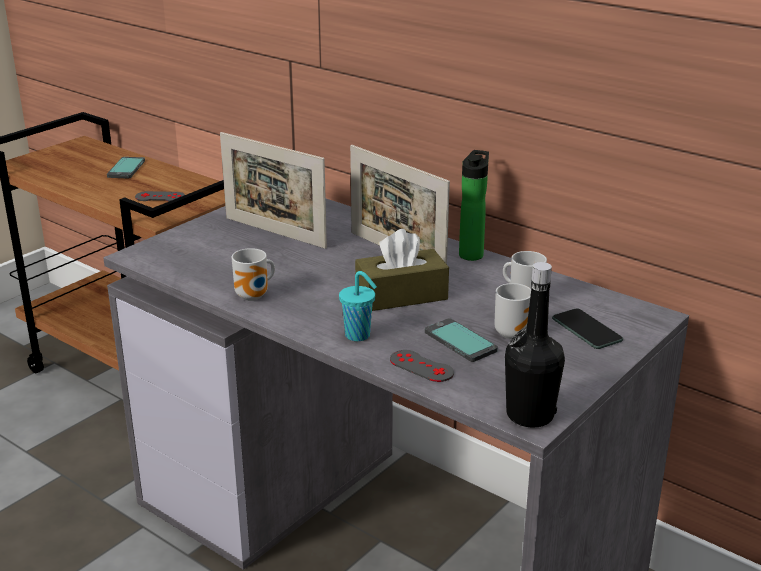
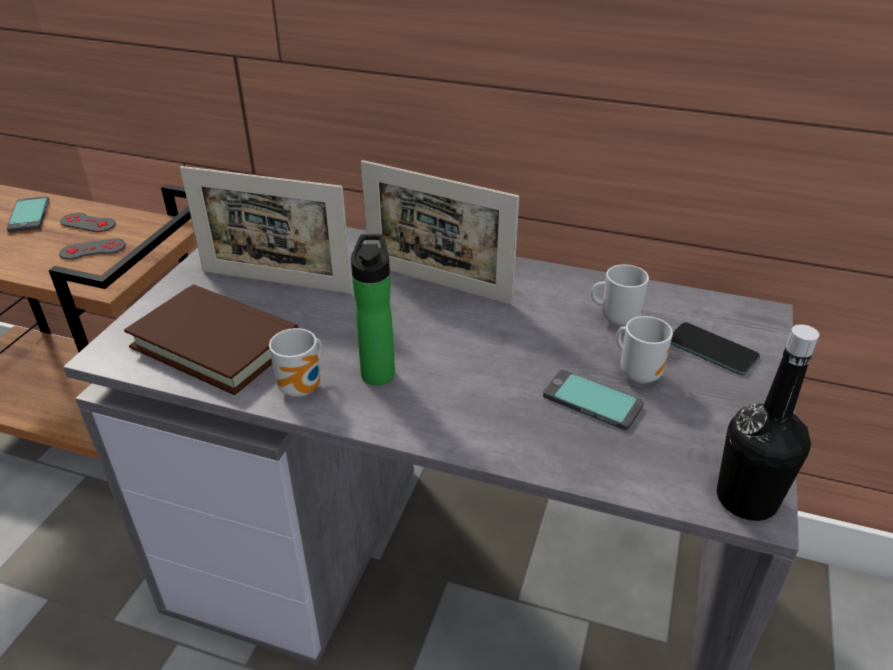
camera: 20 degrees left, 10 degrees up
turquoise cup [339,271,377,341] -> none
brown tissue box [355,229,449,311] -> none
grey game controller [390,350,454,382] -> grey game controller moved to [60,213,116,232]
bottle [459,150,489,261] -> bottle moved to [351,234,395,385]
none -> brown book [124,285,299,395]

